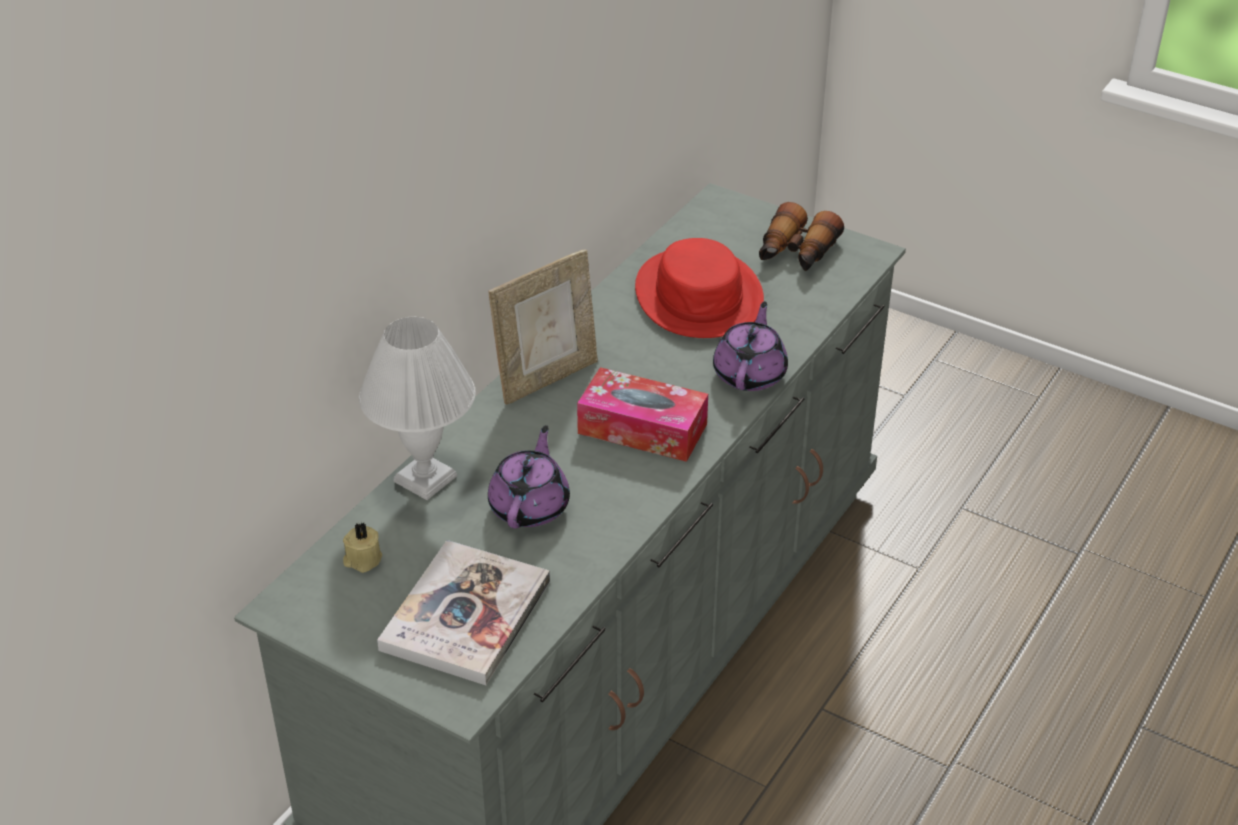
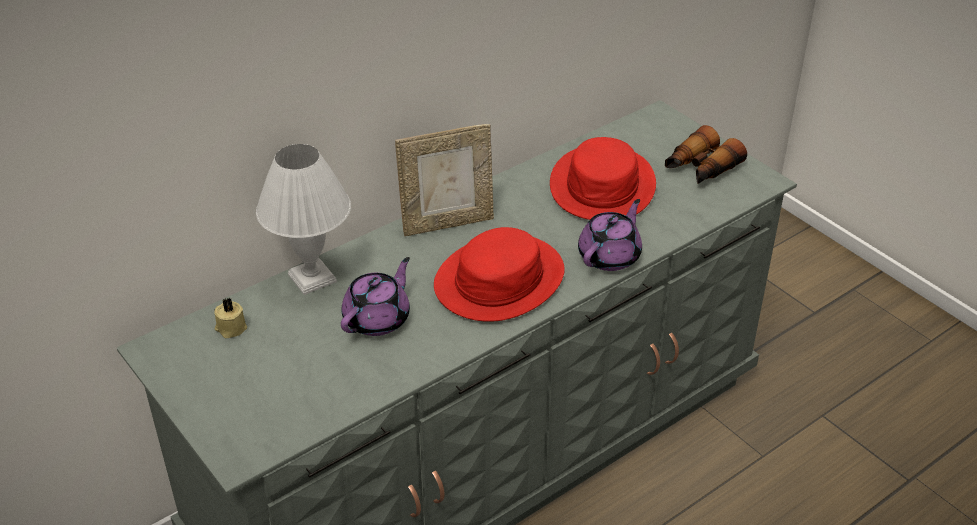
camera: 20 degrees right, 0 degrees up
book [377,540,550,685] -> none
tissue box [577,367,708,462] -> red hat [434,227,565,322]

